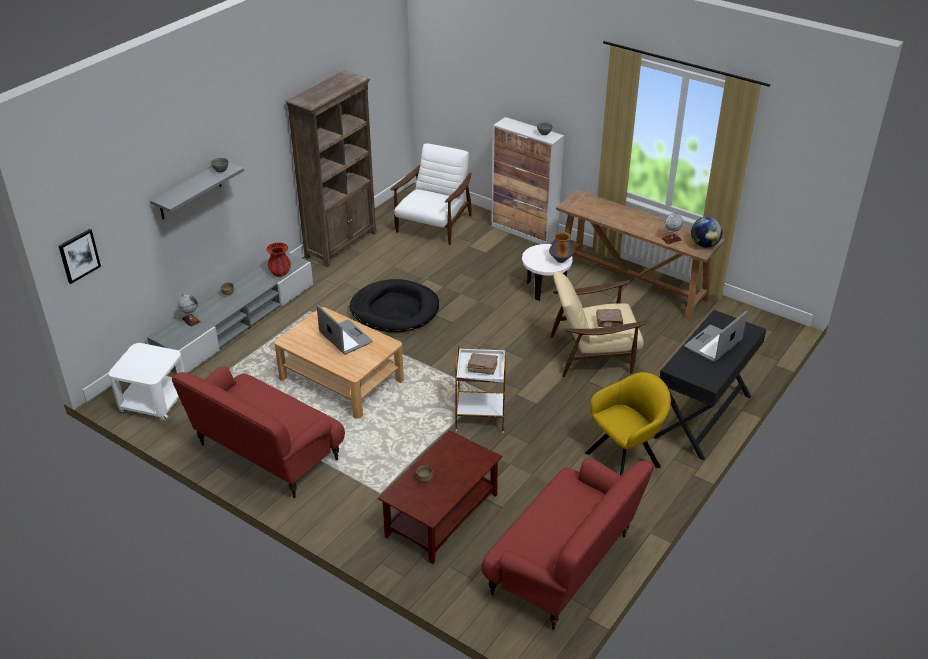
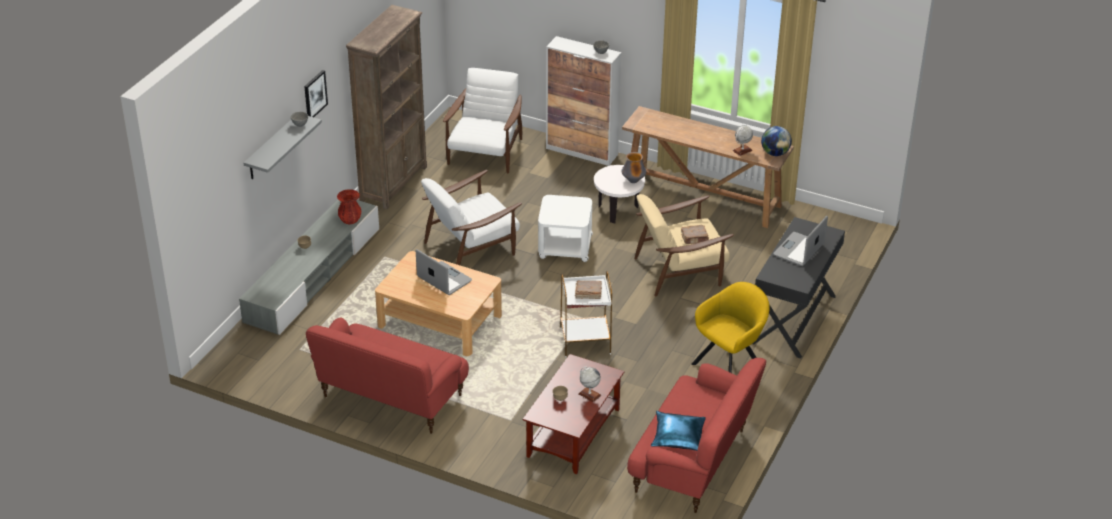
camera: 10 degrees left, 0 degrees up
picture [59,229,101,284] -> picture moved to [304,70,328,117]
white side table [109,343,185,421] -> white side table moved to [538,195,593,262]
globe [178,294,201,327] -> globe moved to [578,367,601,402]
black dog bed [350,279,439,332] -> white armchair [421,170,522,265]
none -> blue pillow [651,411,706,451]

